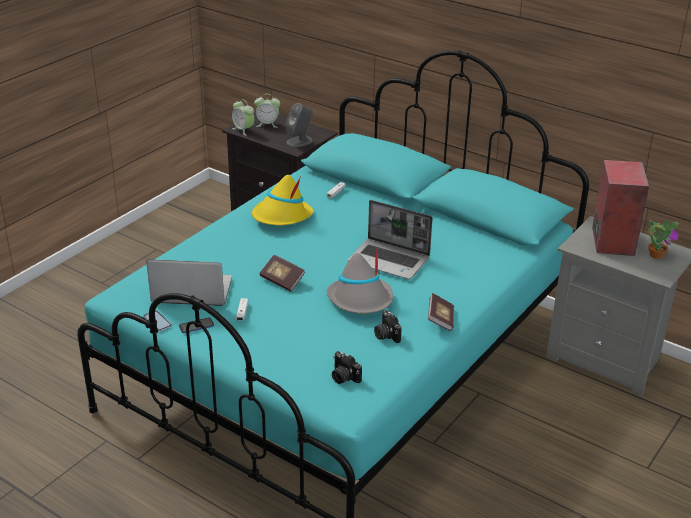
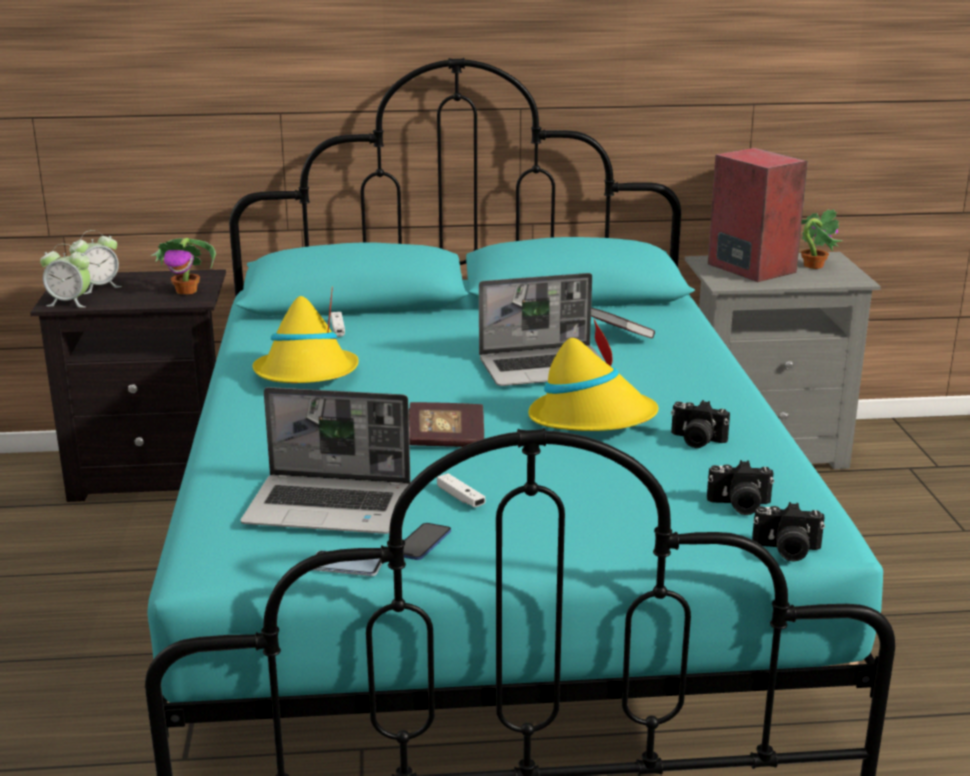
camera: 40 degrees left, 10 degrees down
laptop [146,259,232,306] -> laptop turned 135 degrees counterclockwise [241,387,411,534]
grey speaker [285,103,313,147] -> potted plant [151,238,216,295]
grey hat [327,252,393,314] -> yellow hat [528,319,659,431]
book [428,293,454,331] -> book moved to [591,307,655,339]
none -> camera [752,502,825,562]

